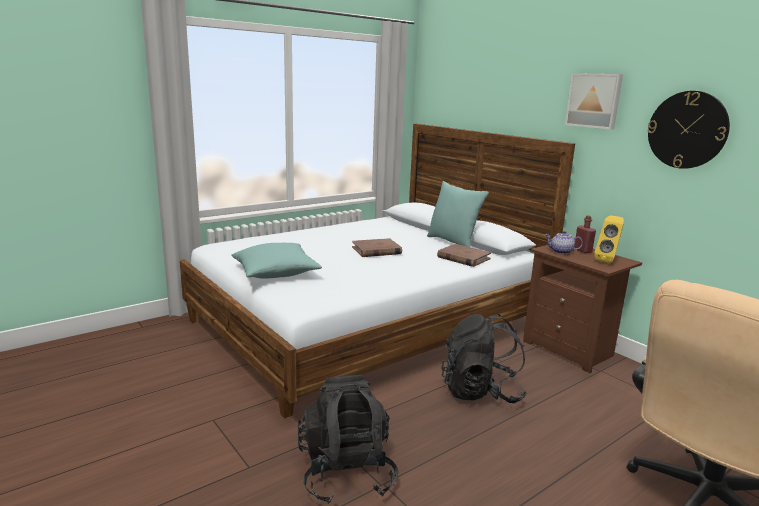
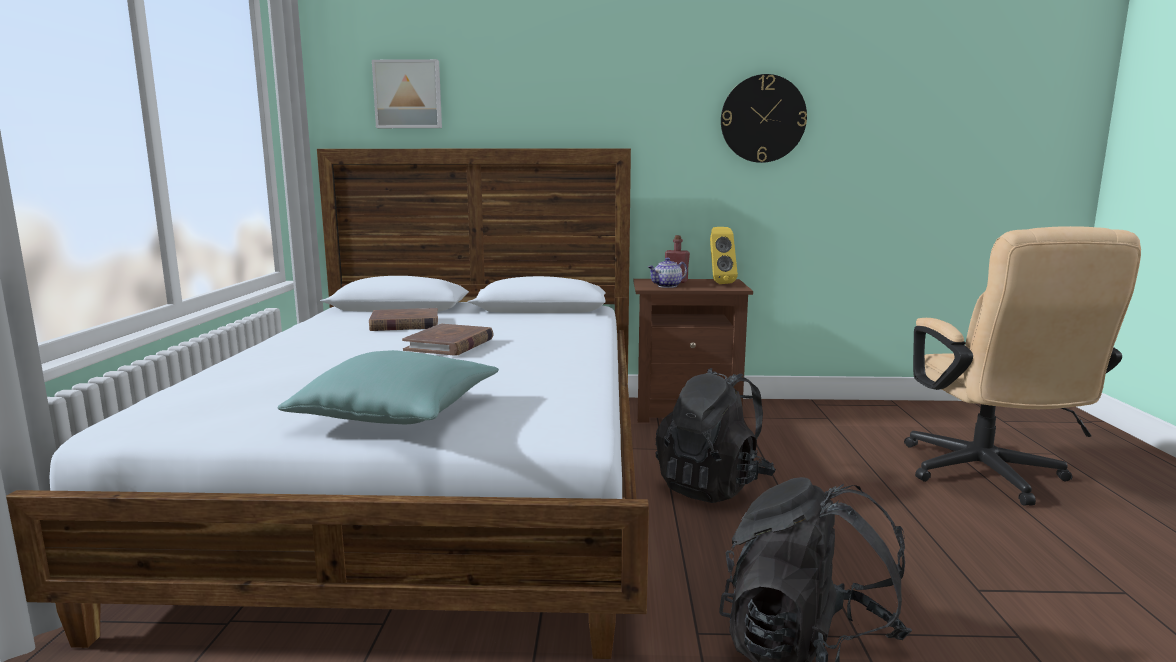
camera: 50 degrees left, 5 degrees down
turquoise pillow [427,181,489,247] -> none
brown book [437,244,491,267] -> brown book moved to [369,308,438,331]
picture [565,73,623,130] -> picture moved to [372,59,442,128]

